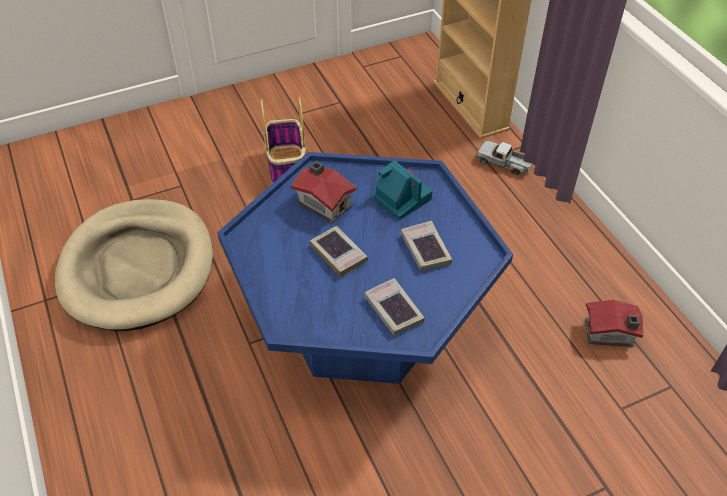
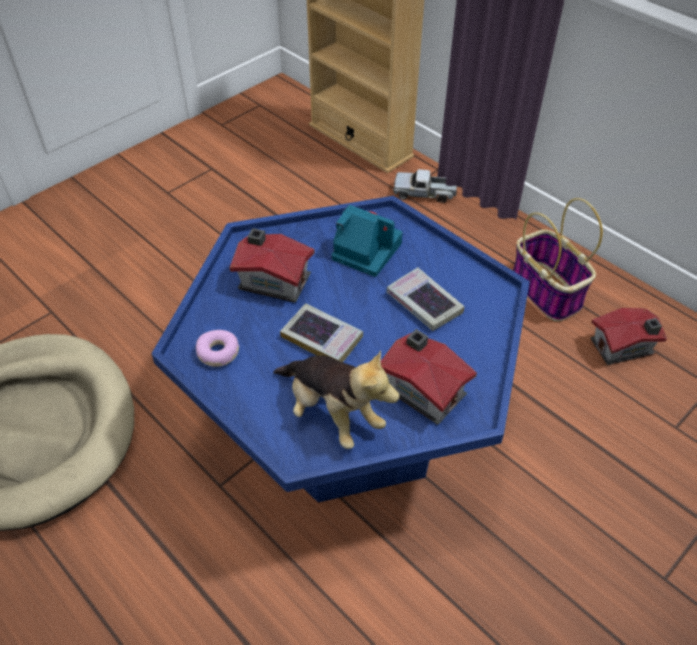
camera: 20 degrees left, 0 degrees up
basket [261,97,306,183] -> basket moved to [513,198,603,321]
book [364,278,425,335] -> toy house [381,329,477,425]
none -> donut [196,330,239,367]
none -> plush toy [273,350,400,449]

